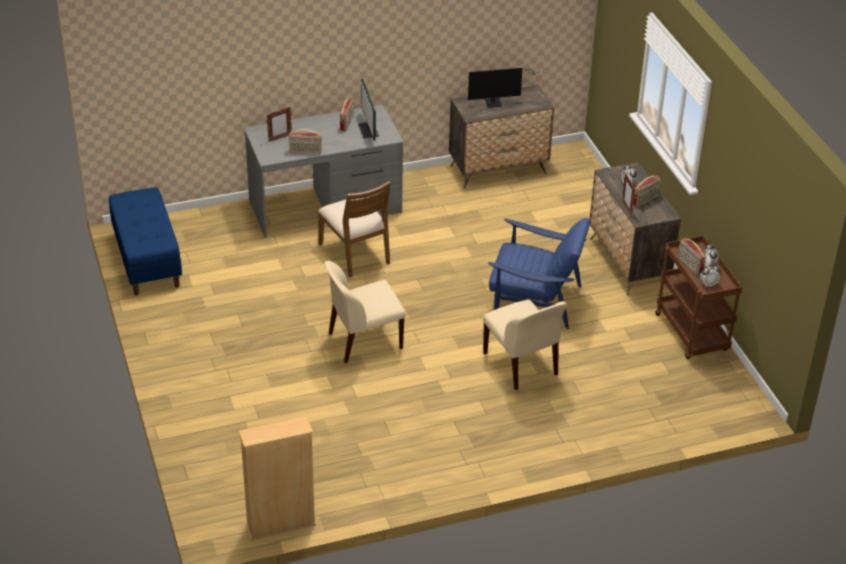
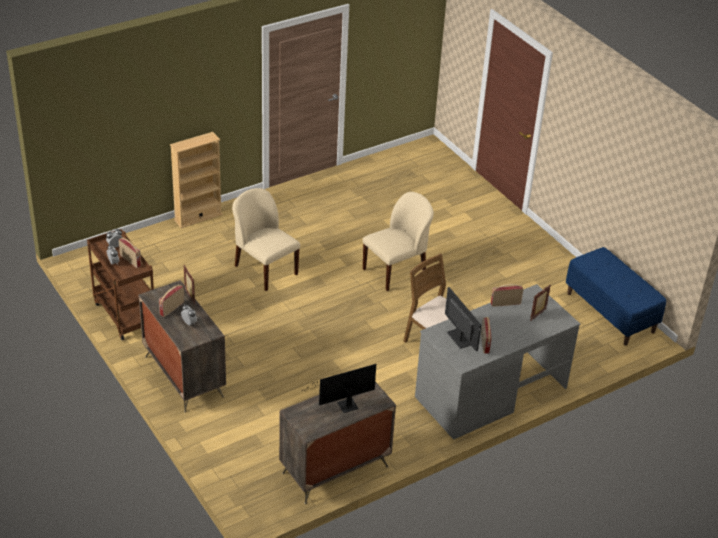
camera: 165 degrees right, 0 degrees up
beige bookcase [239,416,316,540] -> beige bookcase moved to [170,132,223,228]
blue armchair [488,218,590,329] -> none

